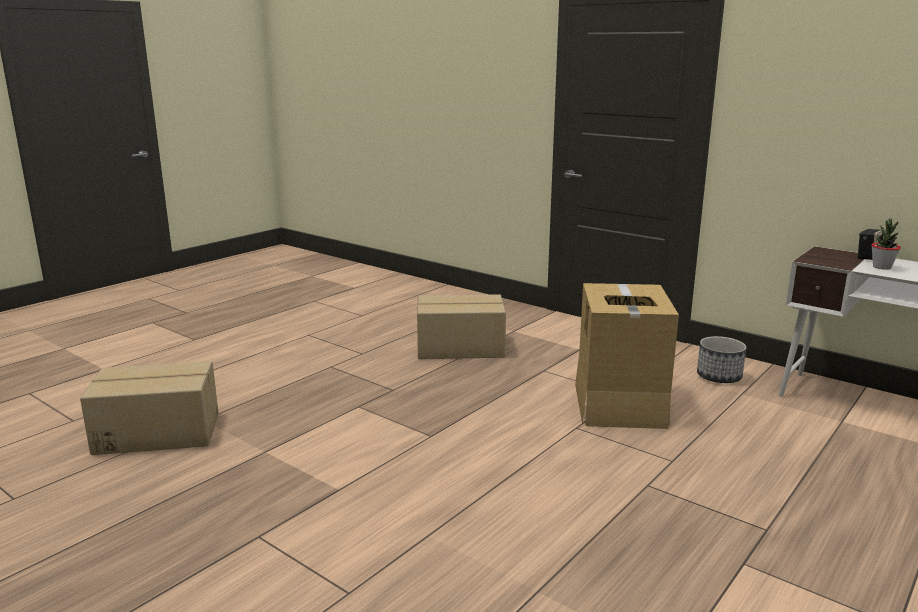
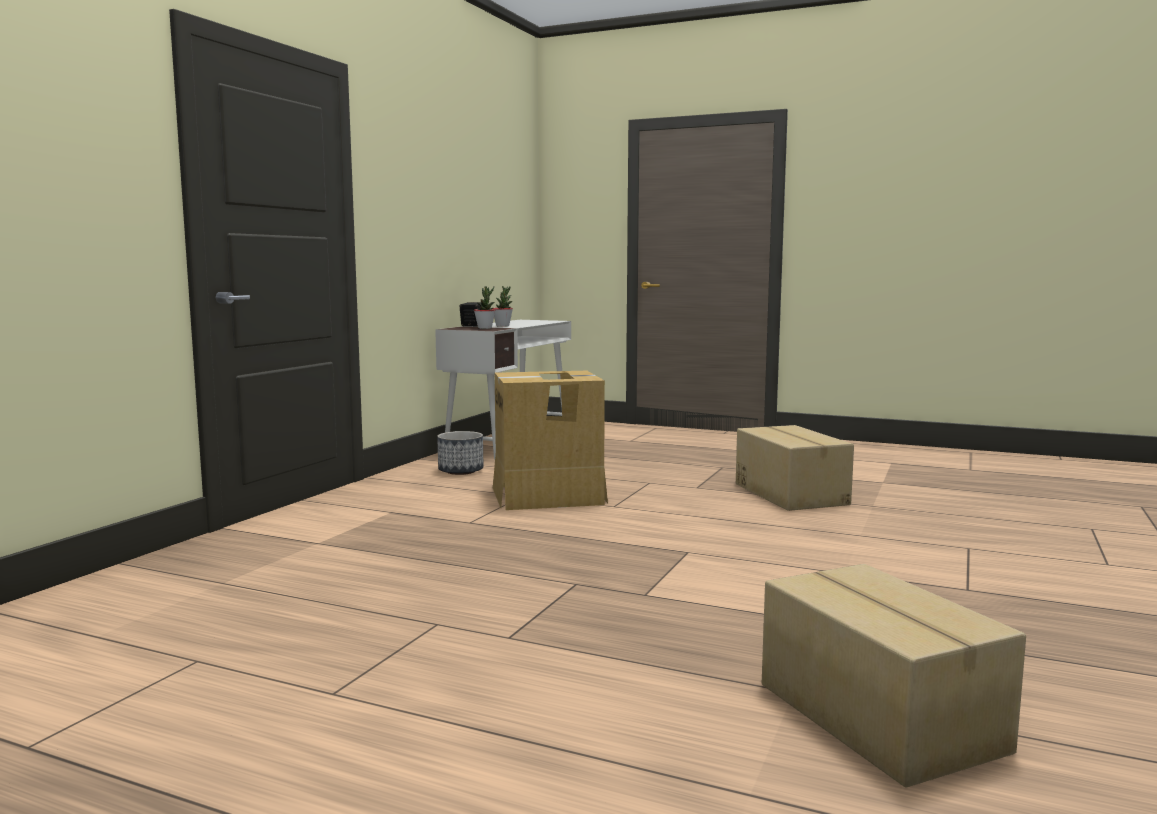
camera: 105 degrees left, 10 degrees down
cardboard box [417,294,506,359] -> cardboard box moved to [736,425,854,511]
none -> potted plant [474,286,495,329]

